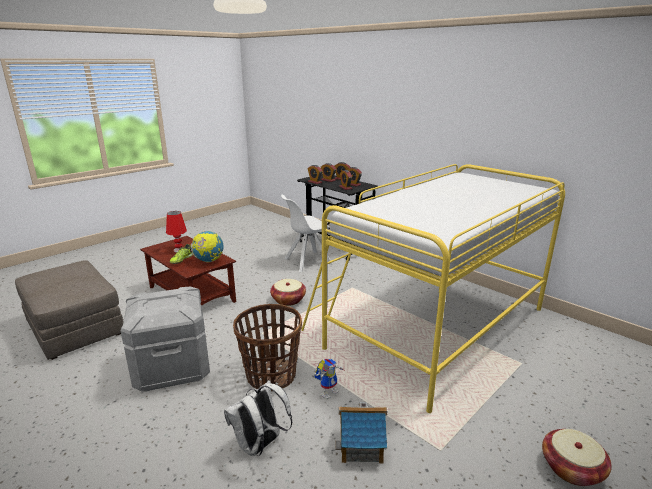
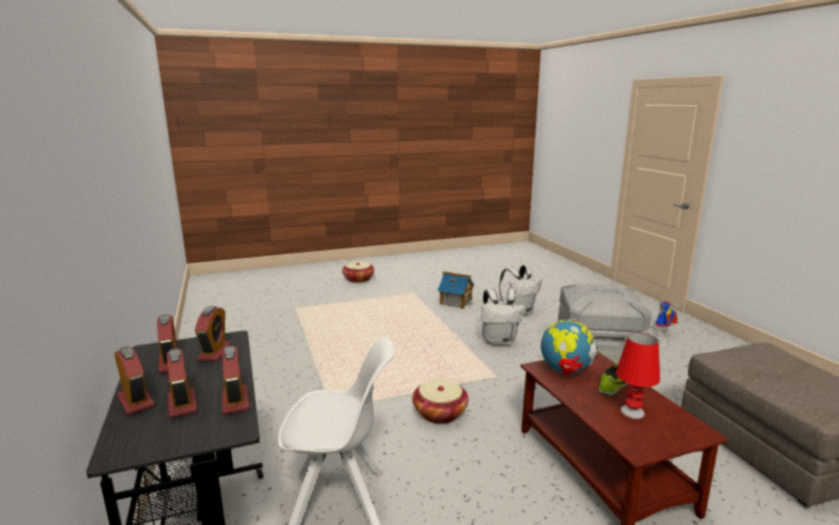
camera: 155 degrees left, 5 degrees down
basket [233,304,302,391] -> white backpack [481,289,525,345]
yellow bed [301,164,565,413] -> none
toy robot [315,359,344,400] -> toy robot moved to [651,302,679,336]

